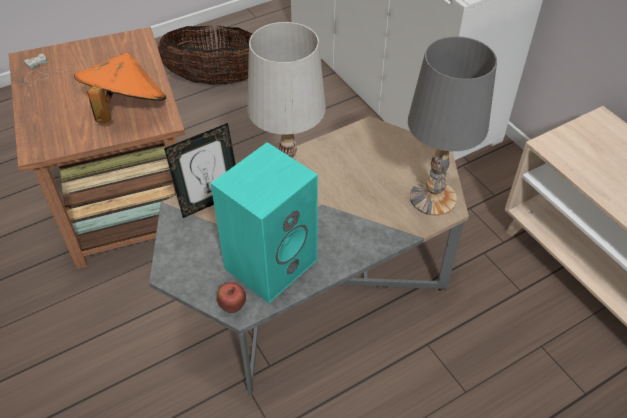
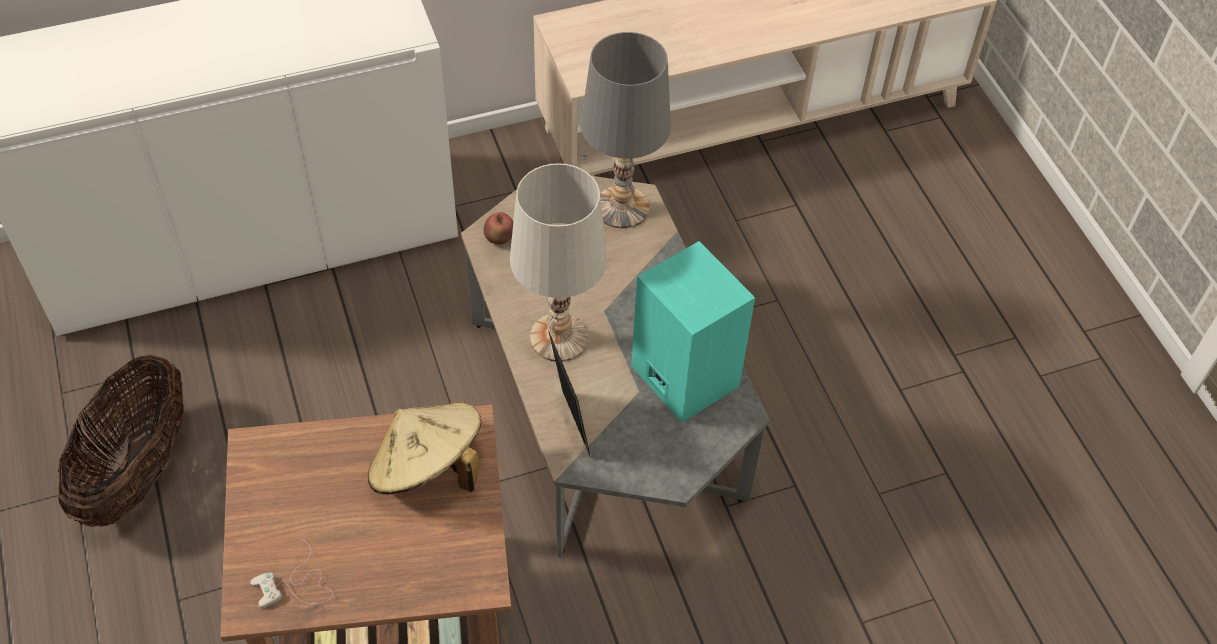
camera: 80 degrees left, 5 degrees up
orange hat [74,52,166,123] -> beige hat [368,402,481,494]
apple [217,282,246,313] -> apple moved to [484,212,513,245]

